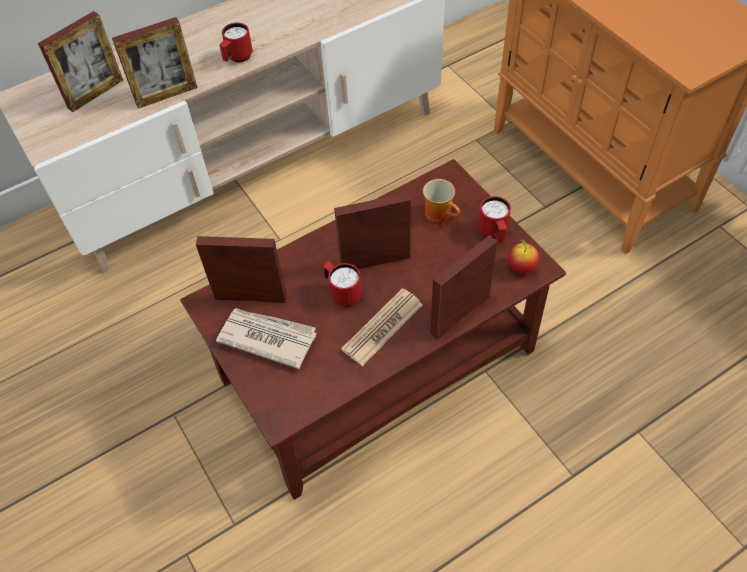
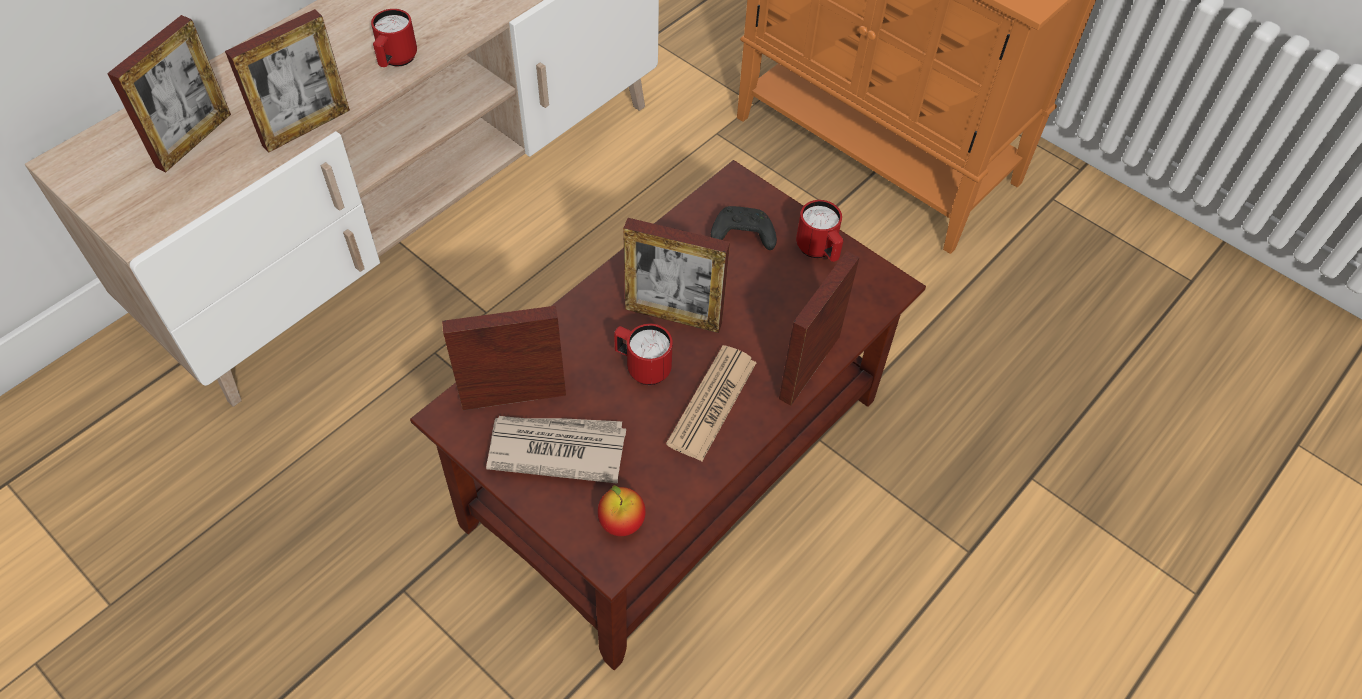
camera: 20 degrees left, 0 degrees up
picture frame [334,193,410,269] -> picture frame turned 135 degrees counterclockwise [623,218,730,333]
mug [423,179,460,223] -> black game controller [711,206,777,250]
apple [508,239,539,274] -> apple moved to [598,485,646,536]

